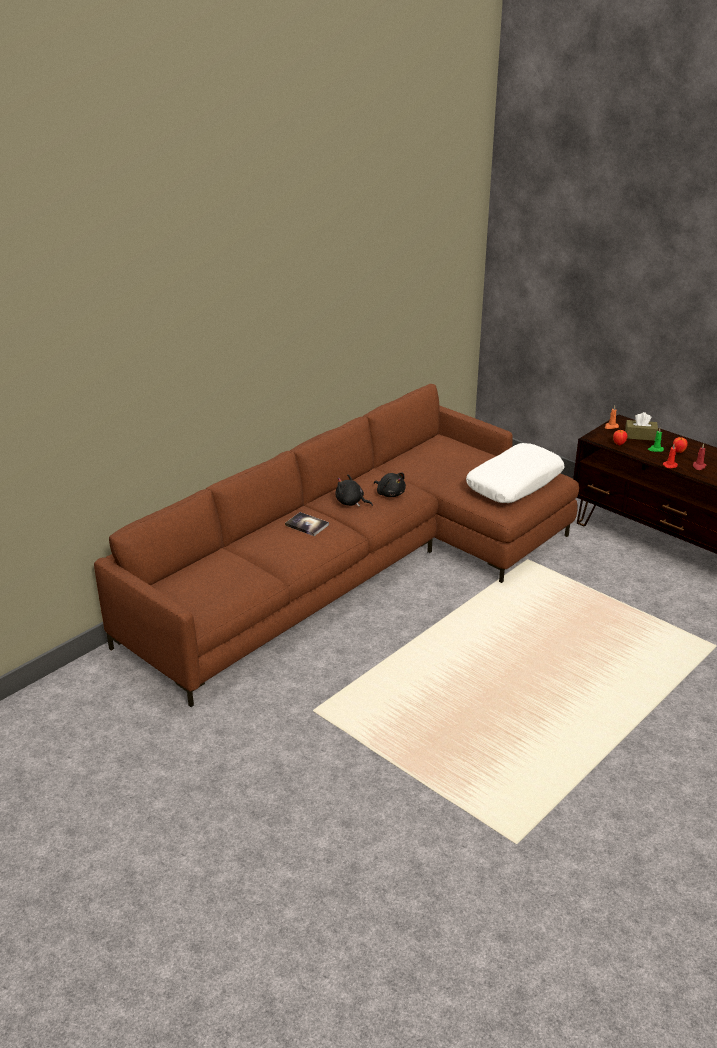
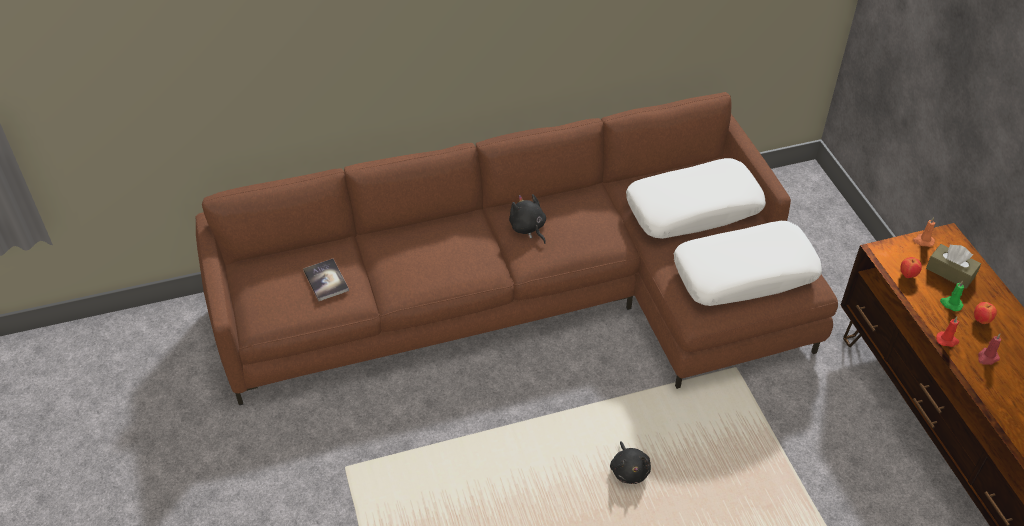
camera: 30 degrees right, 15 degrees up
book [285,512,329,536] -> book moved to [303,259,349,301]
black plush toy [374,473,406,497] -> black plush toy moved to [610,441,651,484]
none -> white pillow [626,158,766,239]

